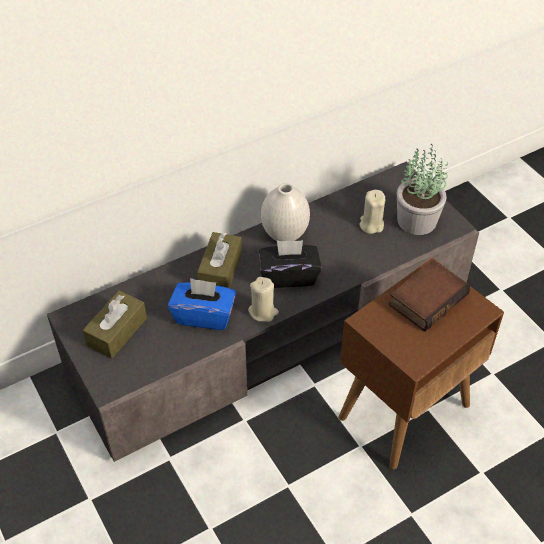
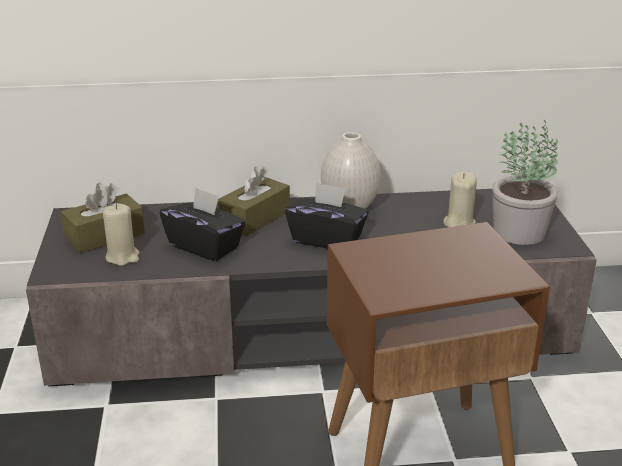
camera: 25 degrees right, 20 degrees down
blue tissue box [168,278,236,330] -> black tissue box [160,187,246,261]
beige candle [248,277,279,322] -> beige candle moved to [103,204,139,266]
book [389,260,470,331] -> none

